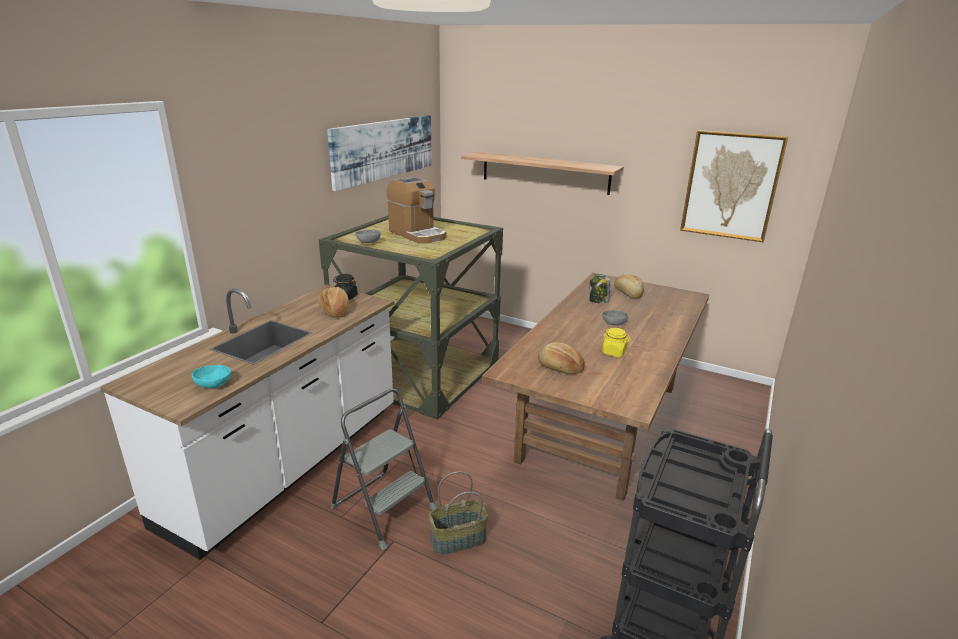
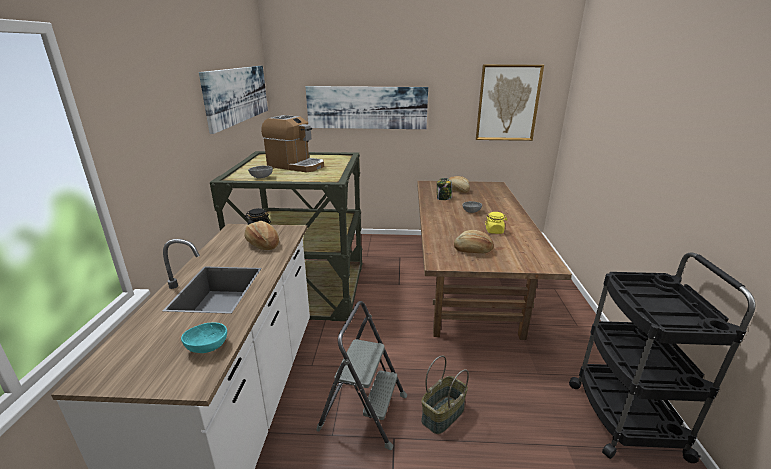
camera: 25 degrees left, 0 degrees up
shelf [461,151,624,195] -> picture [306,86,428,129]

